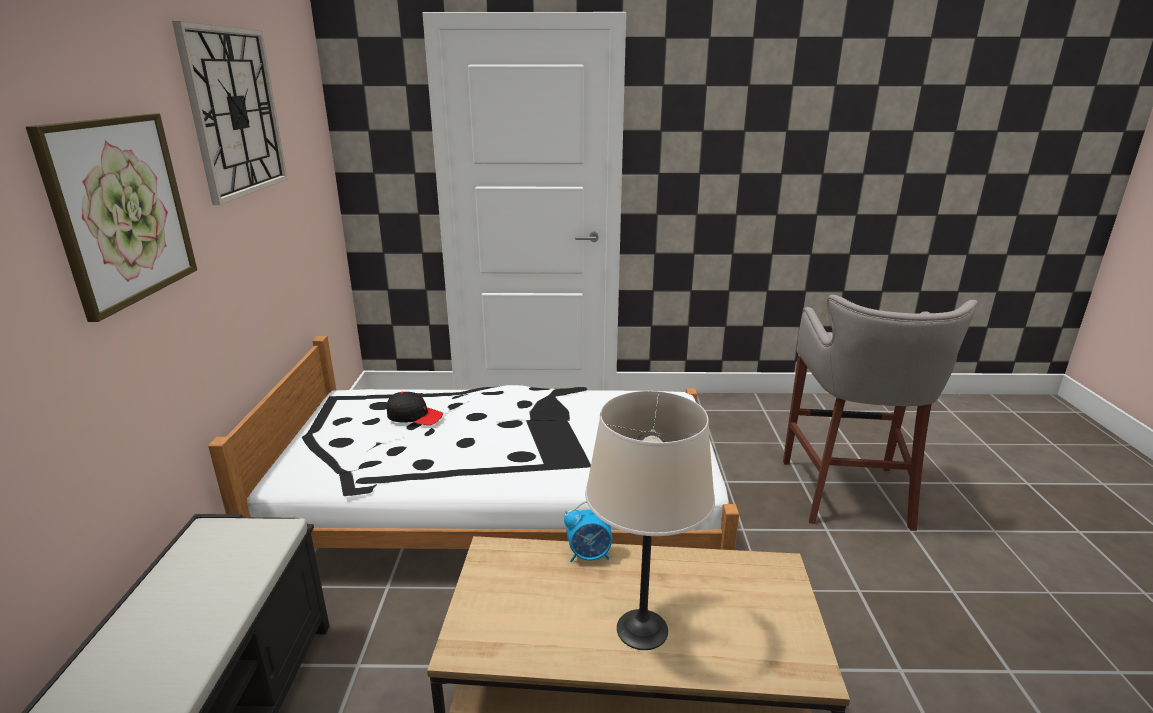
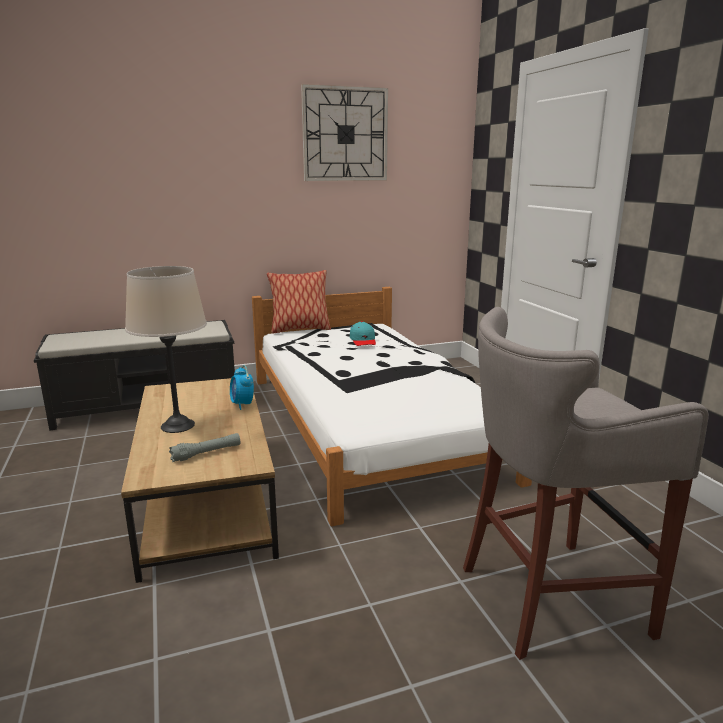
camera: 70 degrees right, 5 degrees down
picture [26,113,197,322] -> none
black cap [387,392,443,425] -> turquoise cap [350,321,376,346]
none -> grey flashlight [169,433,241,462]
none -> pillow [267,270,331,333]

